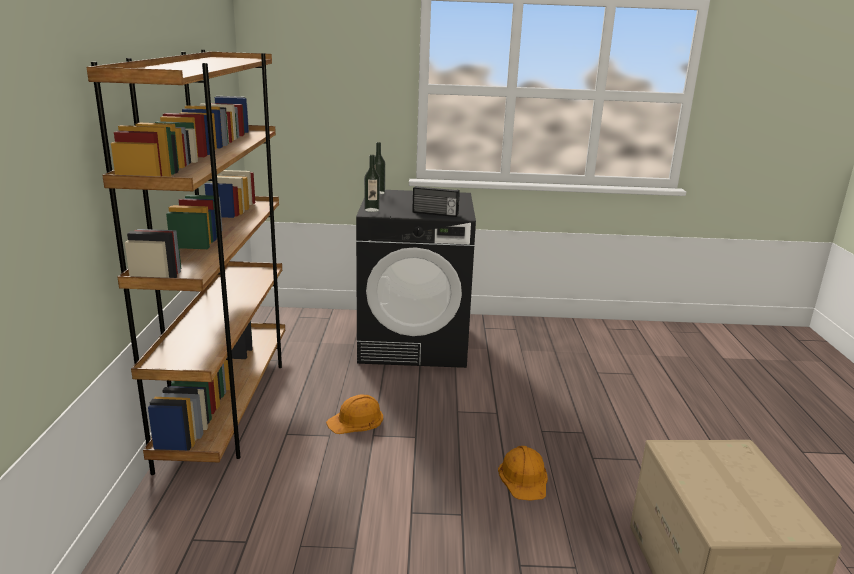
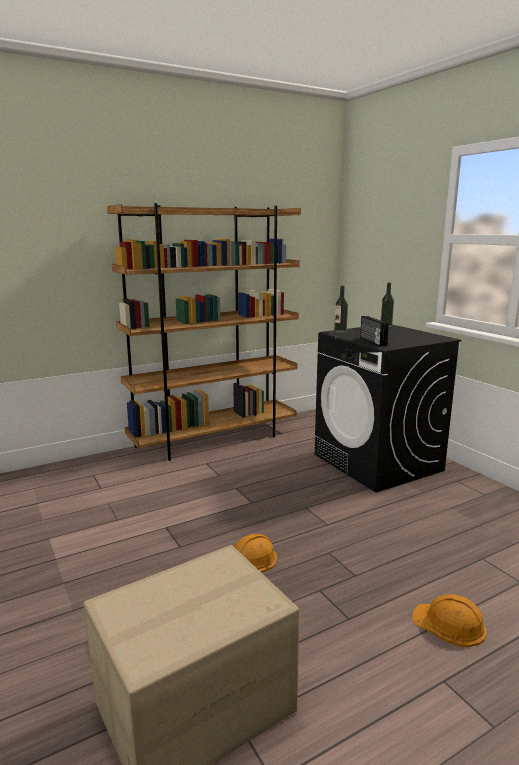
camera: 60 degrees right, 5 degrees down
orange hard hat [326,395,383,434] -> orange hard hat moved to [412,594,487,647]

